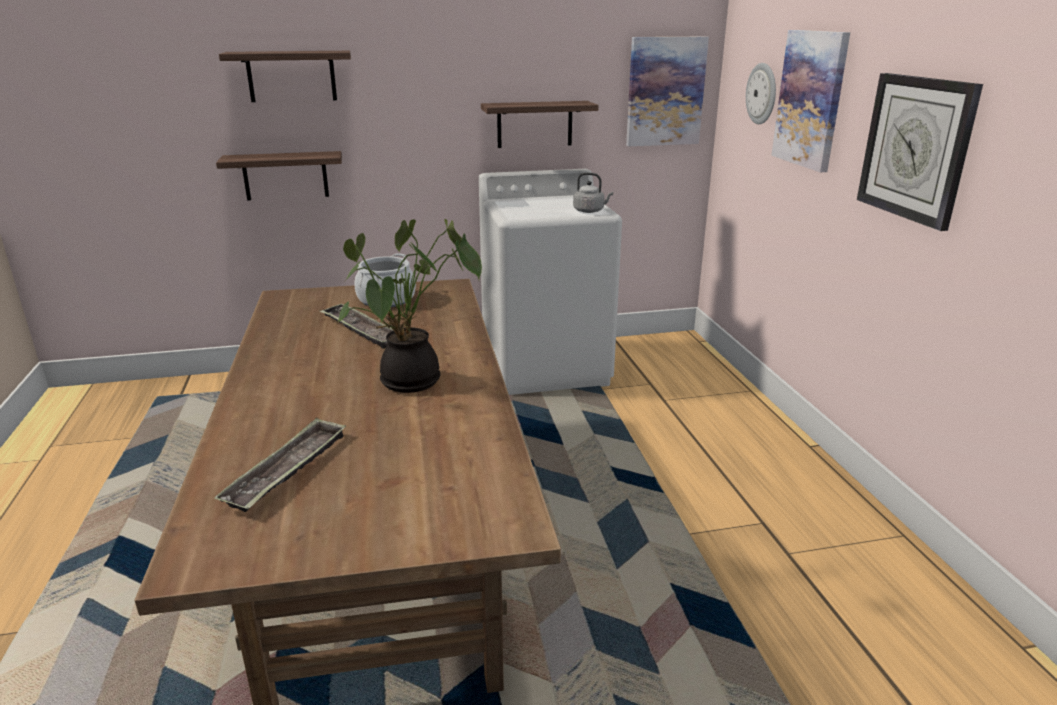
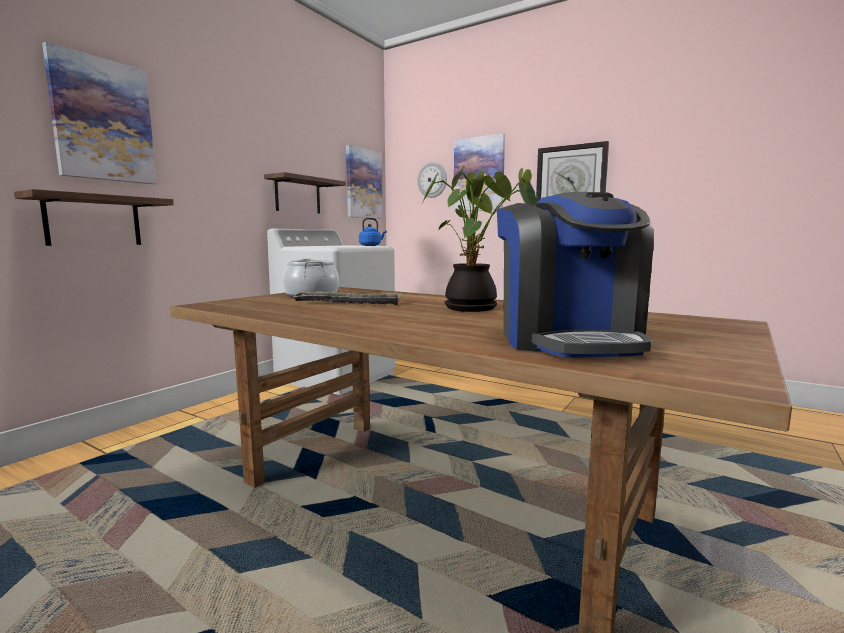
camera: 45 degrees left, 15 degrees down
tray [214,418,346,512] -> coffee machine [497,192,654,357]
shelf [219,51,351,102] -> picture [42,41,157,184]
grey kettle [573,172,613,213] -> blue kettle [359,218,387,246]

